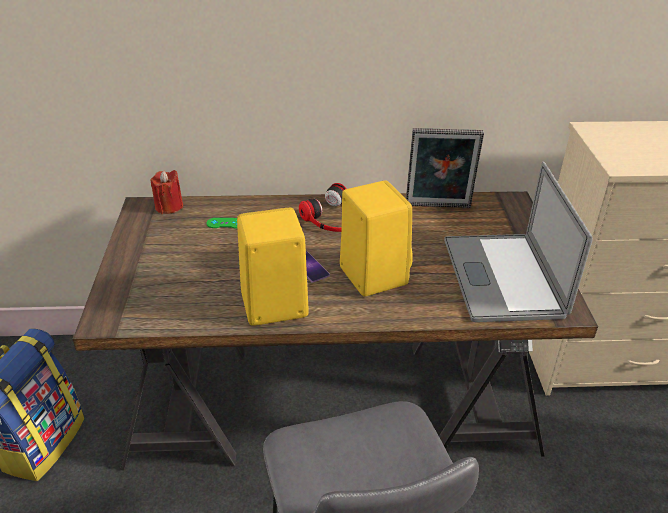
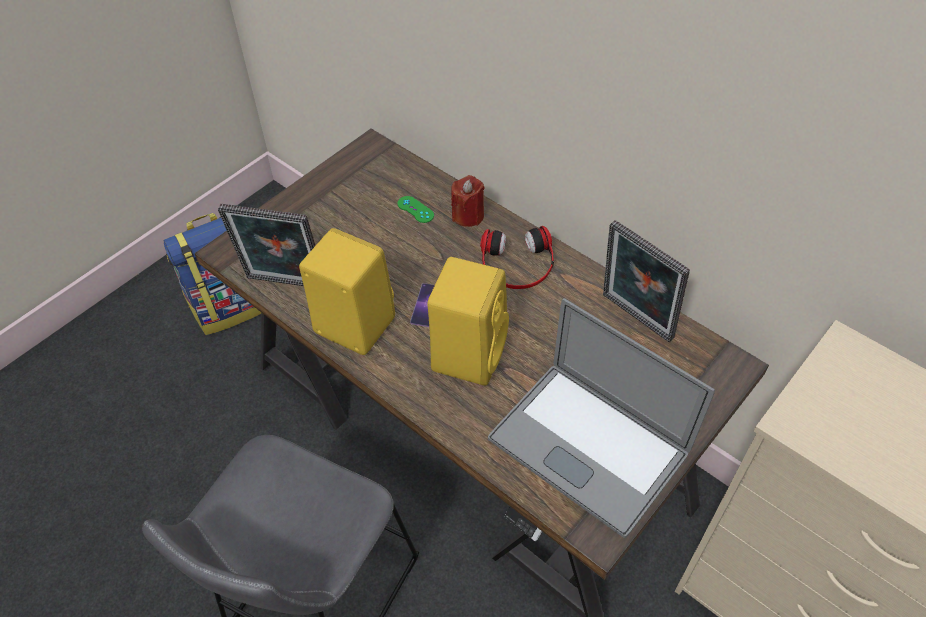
camera: 45 degrees right, 15 degrees up
red candle [151,170,183,214] -> red candle moved to [451,175,484,227]
laptop [444,162,593,322] -> laptop turned 90 degrees counterclockwise [488,298,715,538]
none -> picture frame [218,204,316,286]

